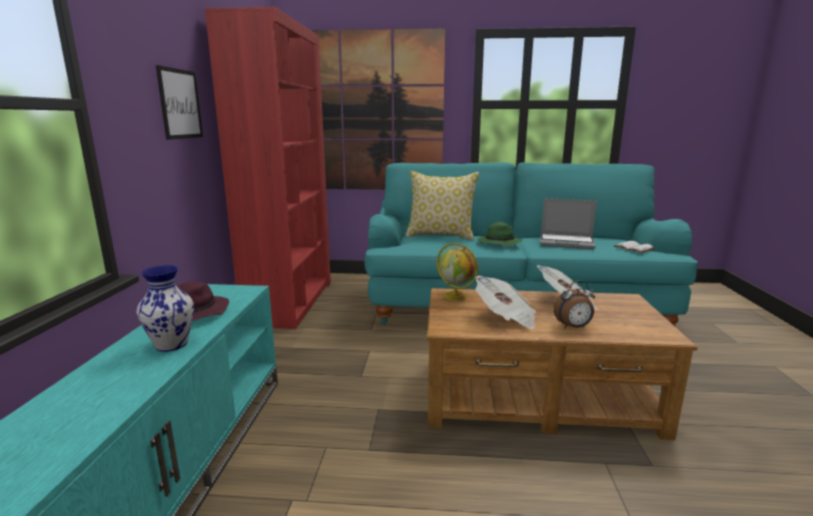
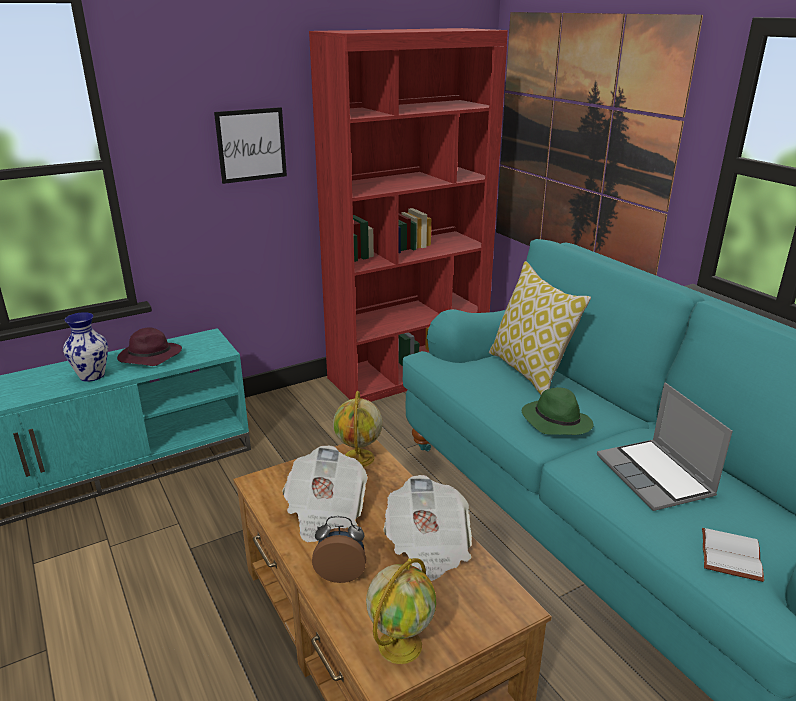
camera: 55 degrees right, 10 degrees up
alarm clock [553,281,595,328] -> alarm clock turned 135 degrees clockwise [312,516,366,583]
none -> globe [366,558,436,664]

